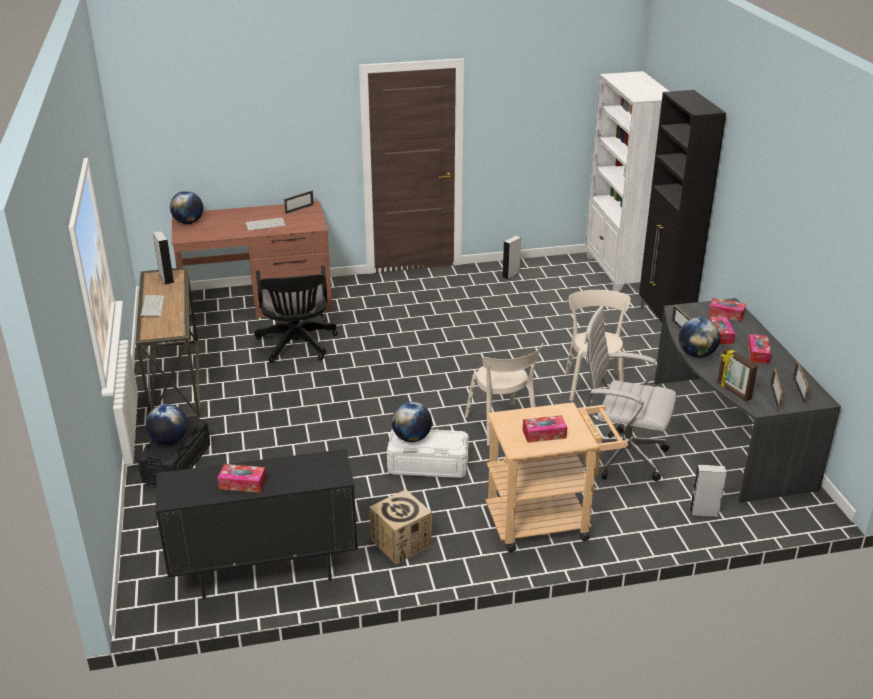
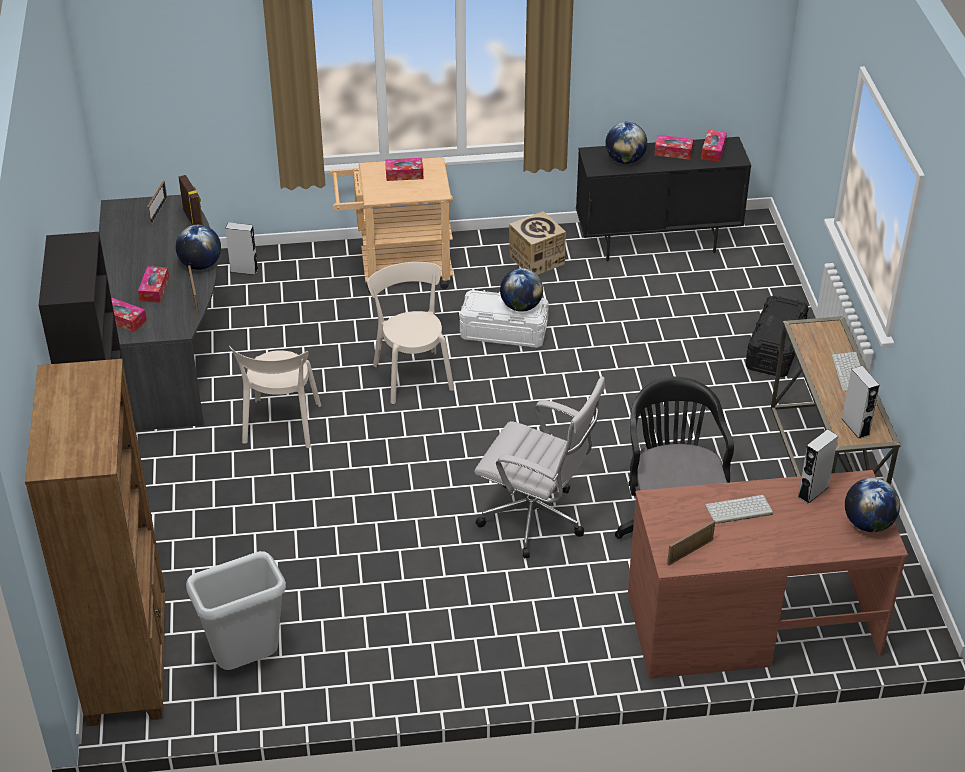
camera: 175 degrees left, 10 degrees up
globe [146,404,188,445] -> globe moved to [605,122,647,164]
grey speaker [502,236,521,280] -> grey speaker moved to [798,429,838,504]
white office chair [584,306,677,481] -> white office chair moved to [474,376,605,558]
white bookcase [586,71,670,292] -> brown bookcase [25,359,165,726]
tissue box [747,334,771,364] -> tissue box moved to [701,130,727,162]
picture frame [793,361,809,404] -> none
none -> grey trash can [186,551,286,670]

